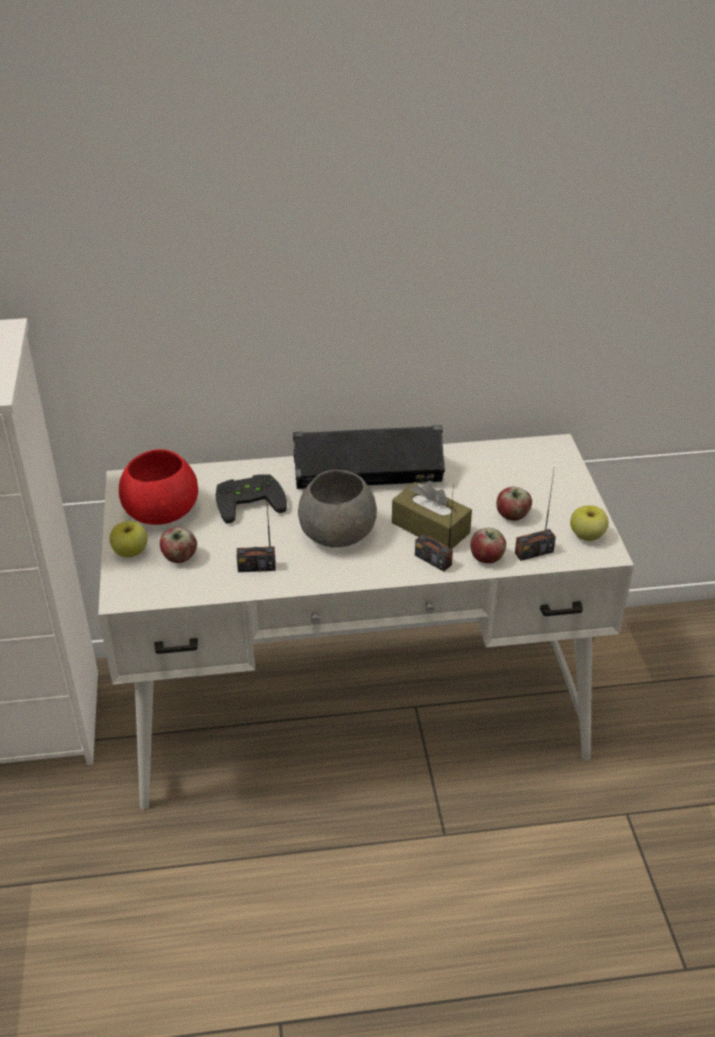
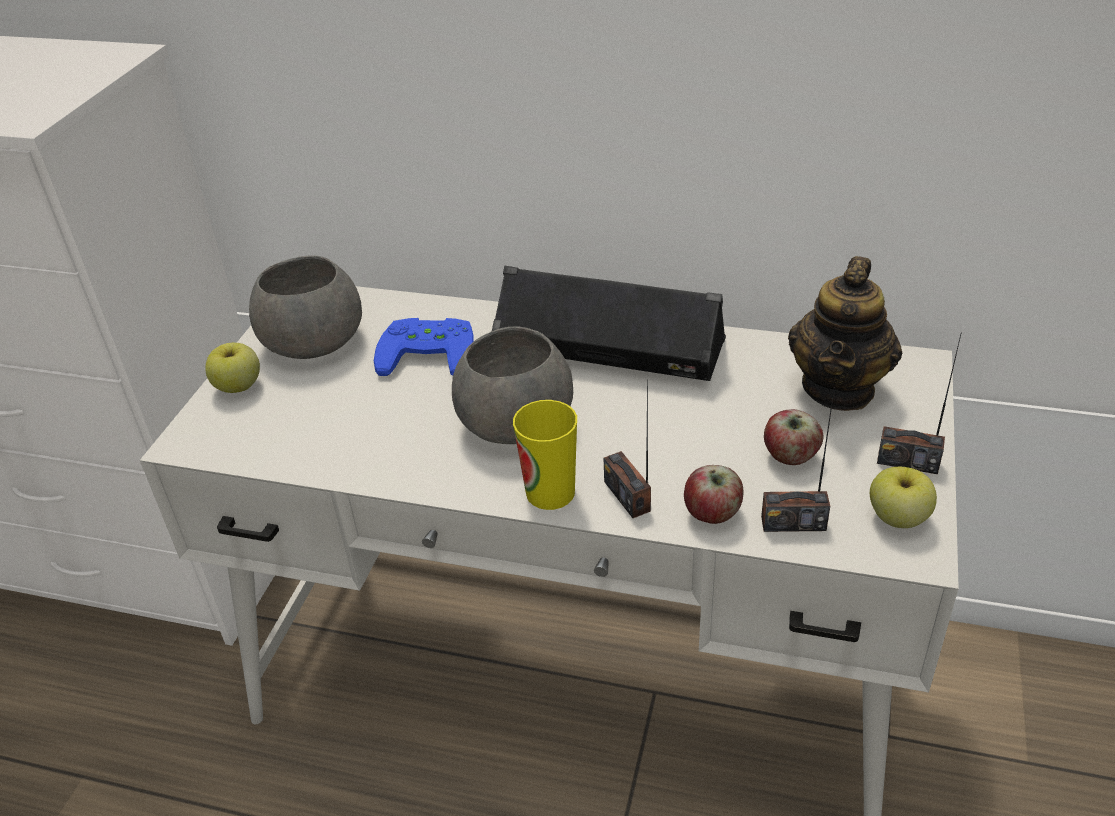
camera: 25 degrees right, 0 degrees up
red bowl [119,449,198,525] -> grey bowl [249,255,362,359]
apple [160,527,197,563] -> none
black game controller [216,475,287,524] -> blue game controller [374,318,473,376]
radio [237,491,276,572] -> radio moved to [877,332,962,474]
brown tissue box [392,481,472,549] -> none
none -> cup [513,400,577,510]
none -> teapot [788,256,902,411]

